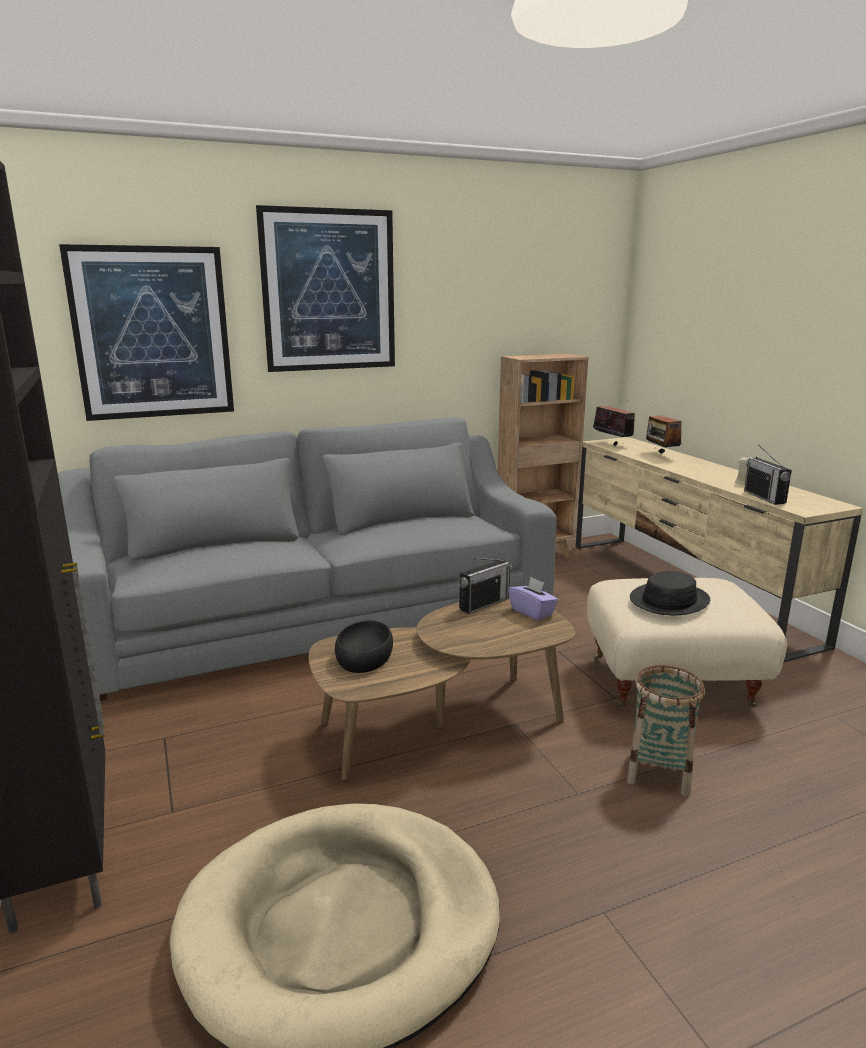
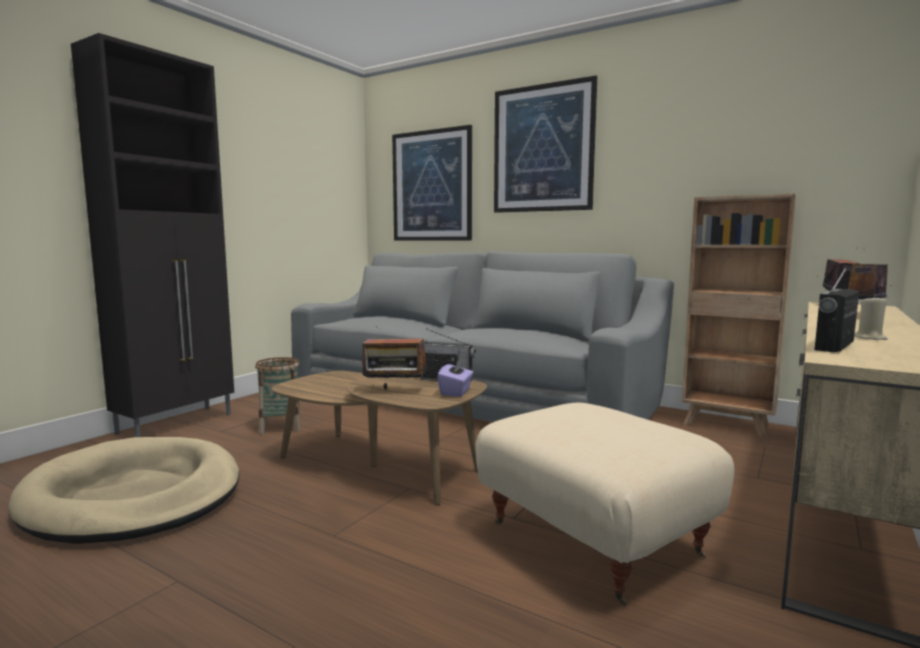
camera: 55 degrees right, 10 degrees down
black bowl [335,620,393,673] -> none
basket [626,665,705,796] -> basket moved to [255,357,301,435]
black hat [630,571,710,615] -> none
none -> radio [362,326,427,389]

